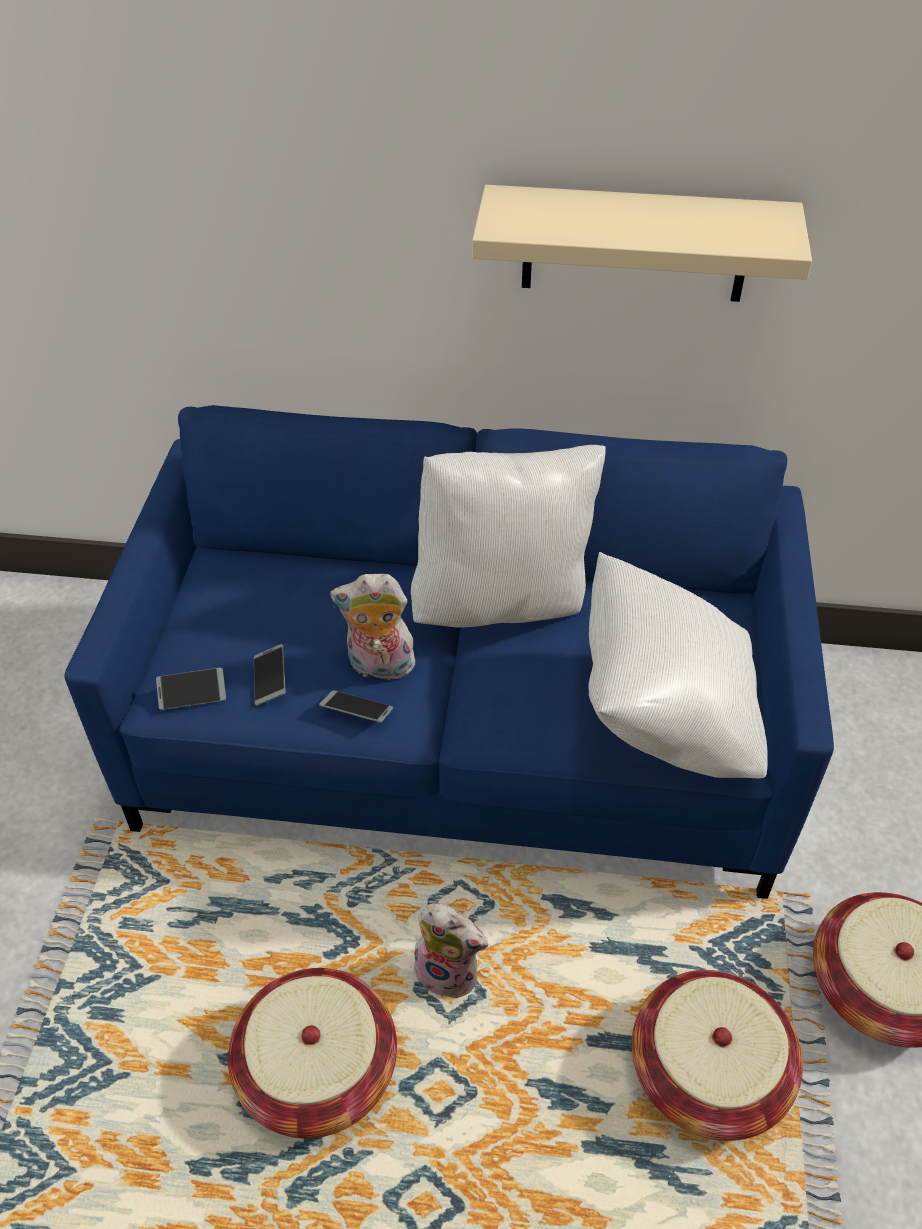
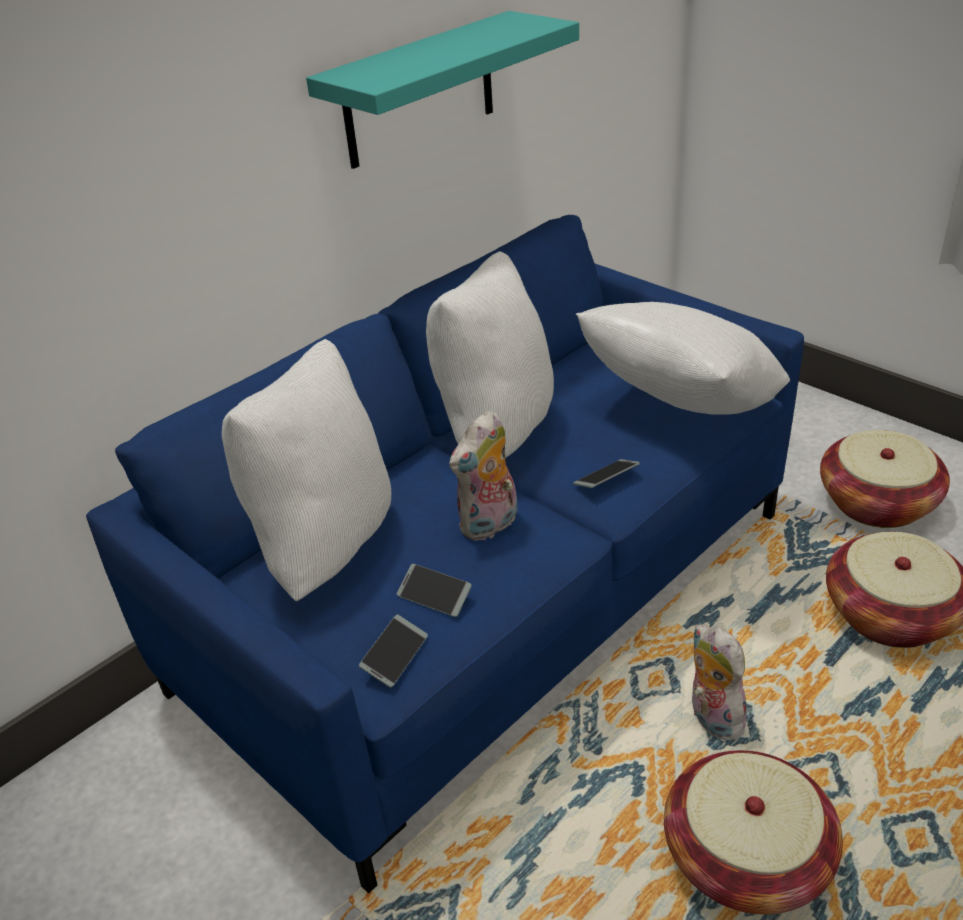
camera: 50 degrees left, 10 degrees down
phone [319,690,393,723] -> phone moved to [573,459,640,488]
plush toy [414,903,488,998] -> plush toy turned 90 degrees counterclockwise [692,624,751,740]
beige shelf [472,185,812,302] -> turquoise shelf [306,11,579,169]
none -> white pillow [222,339,391,601]

